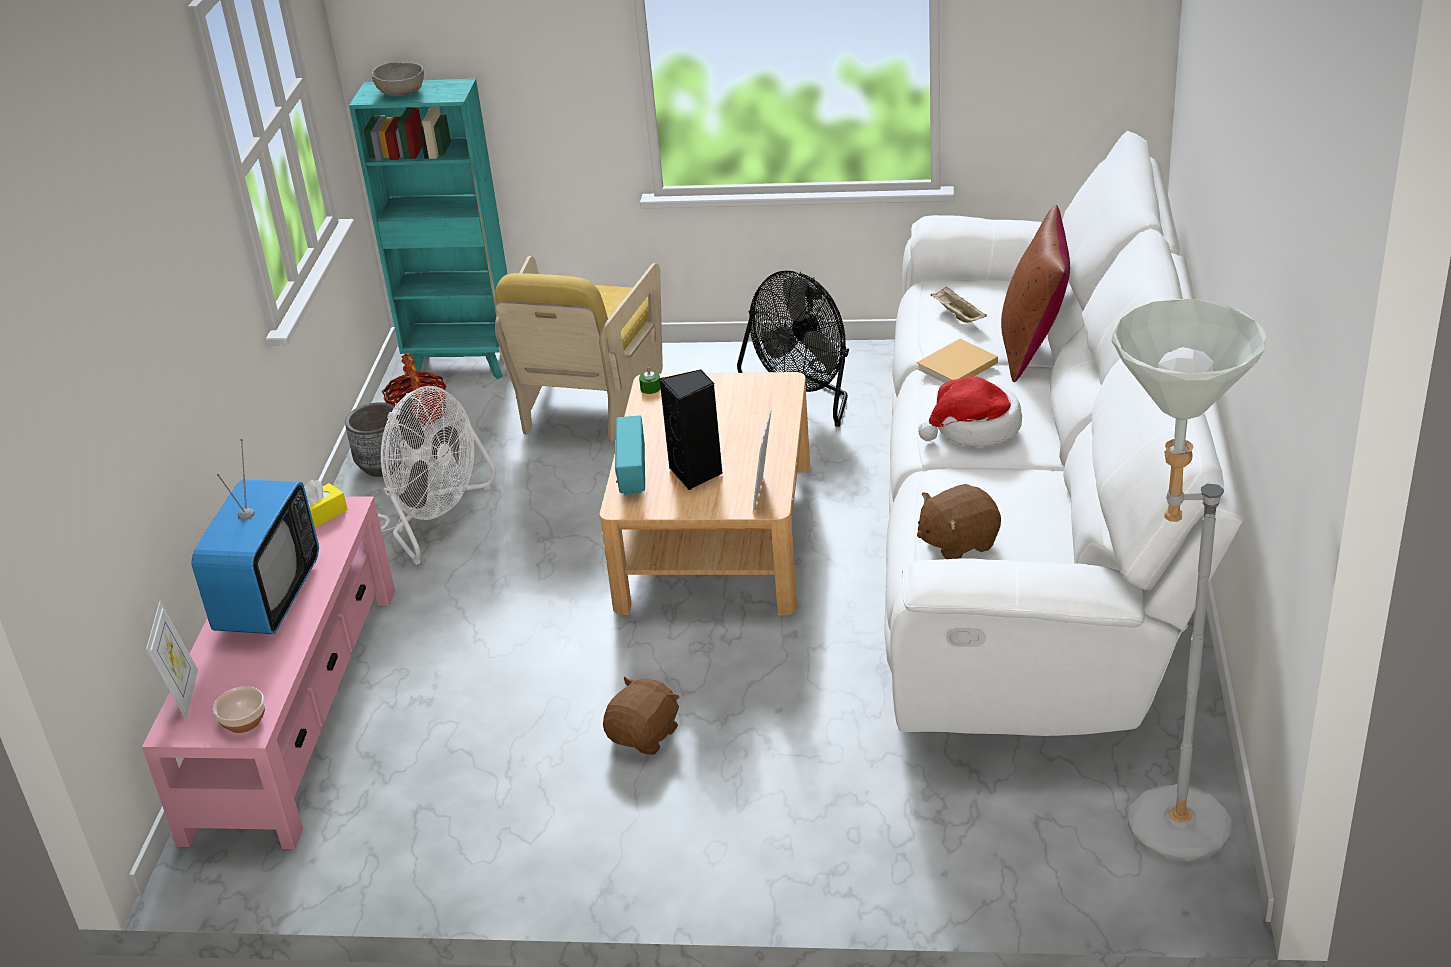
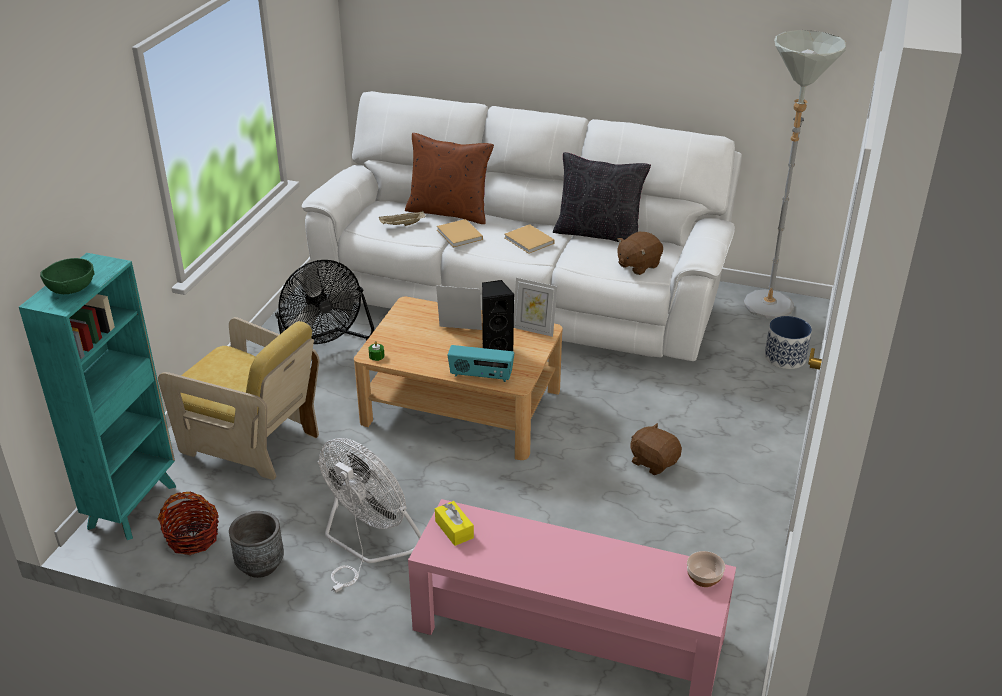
camera: 80 degrees left, 0 degrees up
picture frame [146,601,198,719] -> picture frame moved to [436,286,482,330]
television [191,439,319,634] -> none
grey bowl [372,62,424,96] -> green bowl [40,258,95,294]
brown plush toy [917,484,1001,559] -> brown plush toy turned 60 degrees clockwise [617,232,663,275]
hat [918,376,1022,447] -> beige book [505,224,555,254]
none -> black pillow [553,152,651,242]
none -> planter [765,316,812,369]

